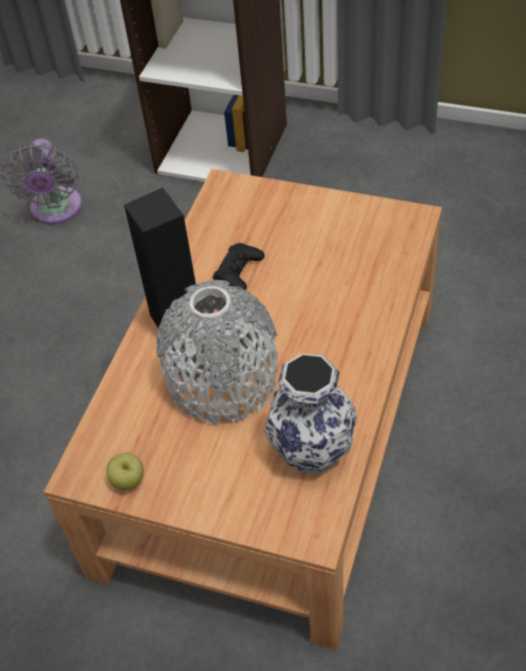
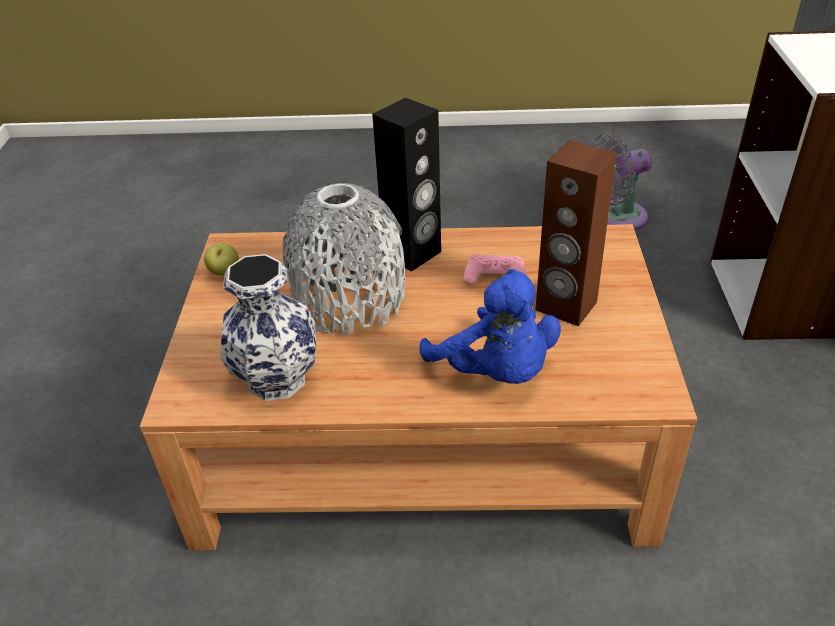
camera: 70 degrees right, 10 degrees down
black game controller [213,243,265,290] -> pink game controller [464,255,527,285]
none -> blue plush toy [420,269,561,384]
none -> brown speaker [535,140,616,327]

